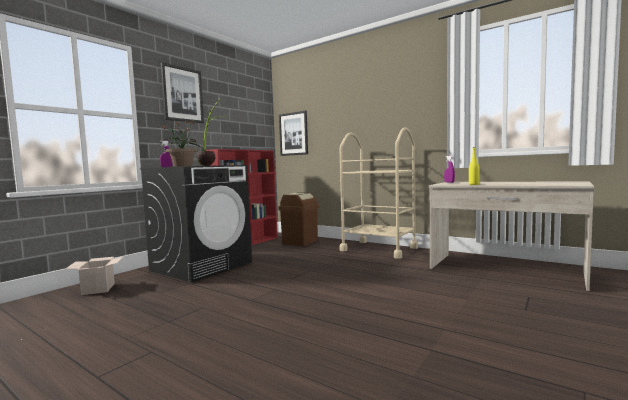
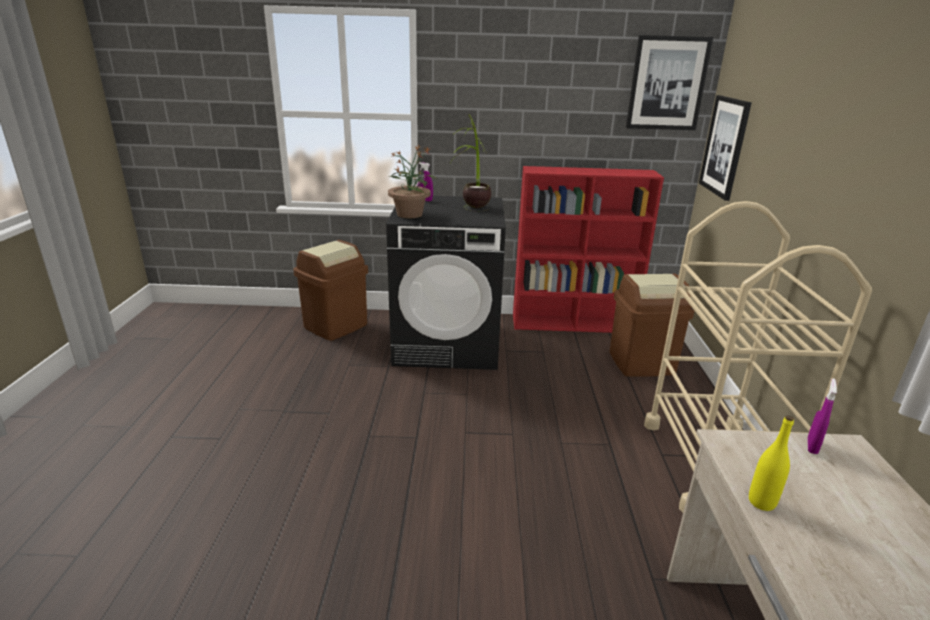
camera: 55 degrees right, 20 degrees up
cardboard box [65,256,124,295] -> brown trash can [293,240,368,341]
picture [161,62,204,123] -> picture moved to [626,35,713,130]

